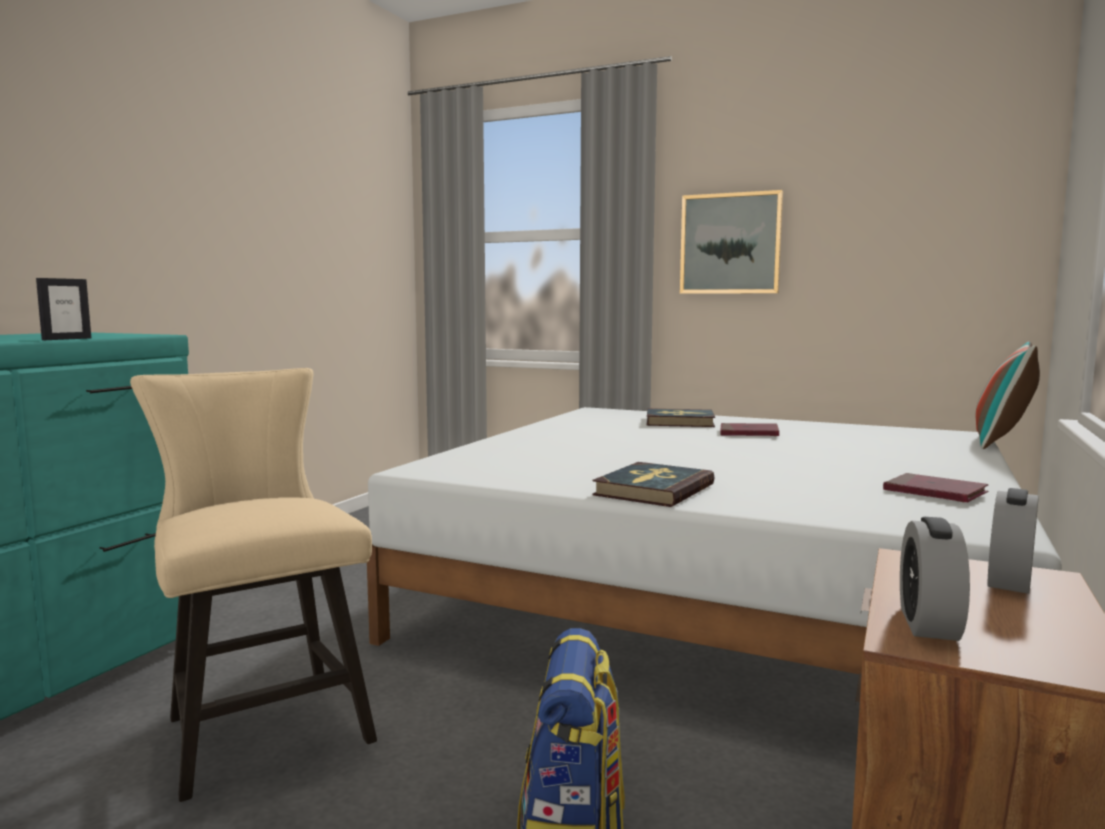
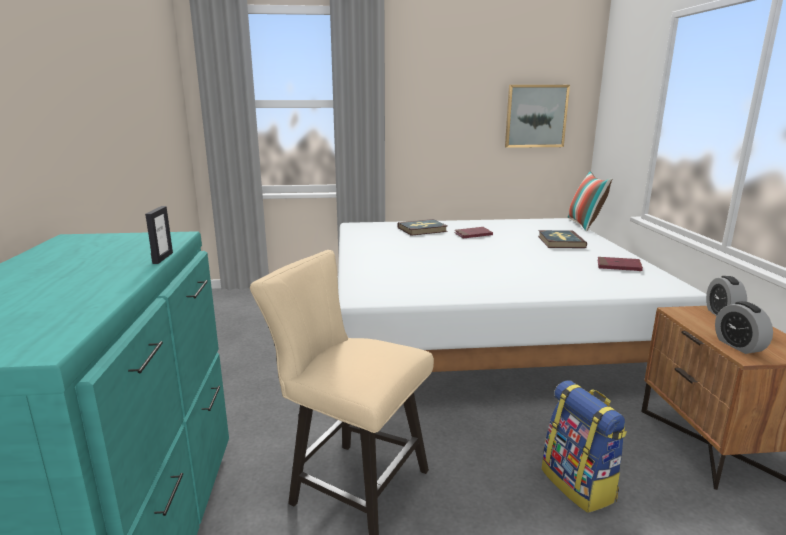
camera: 30 degrees left, 10 degrees up
book [592,462,715,507] -> book moved to [538,230,587,248]
picture [680,190,783,294] -> picture moved to [505,85,570,148]

